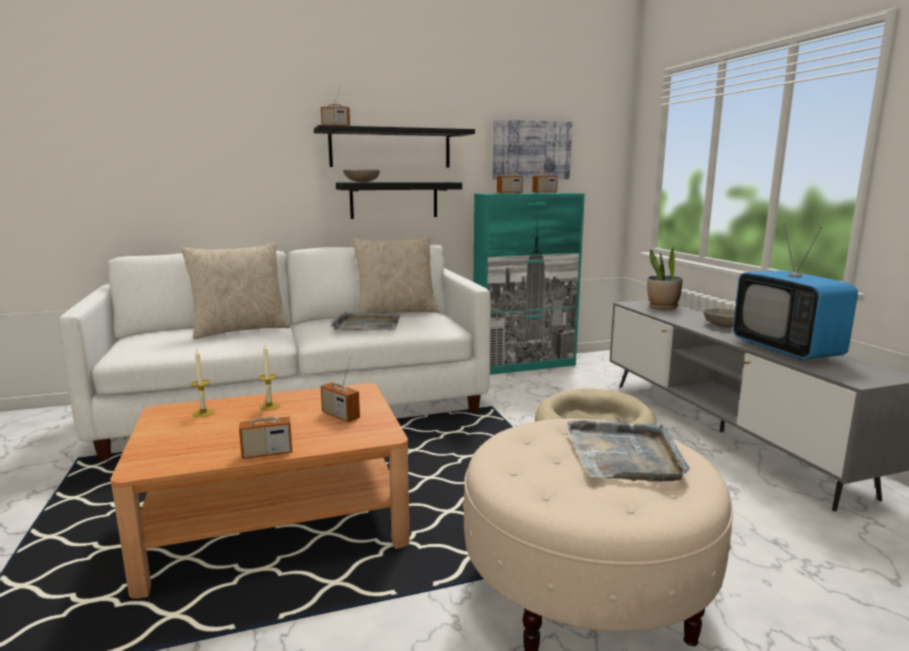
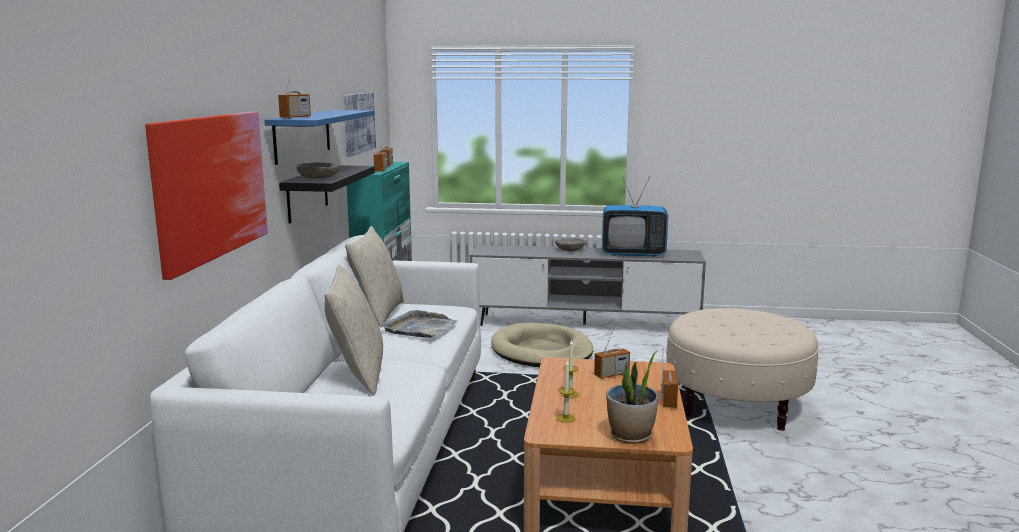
camera: 65 degrees left, 0 degrees up
black shelf [314,125,475,168] -> blue shelf [264,110,374,165]
grey tray [567,420,690,482] -> none
potted plant [647,247,683,309] -> potted plant moved to [606,350,658,444]
none -> picture [145,112,268,280]

